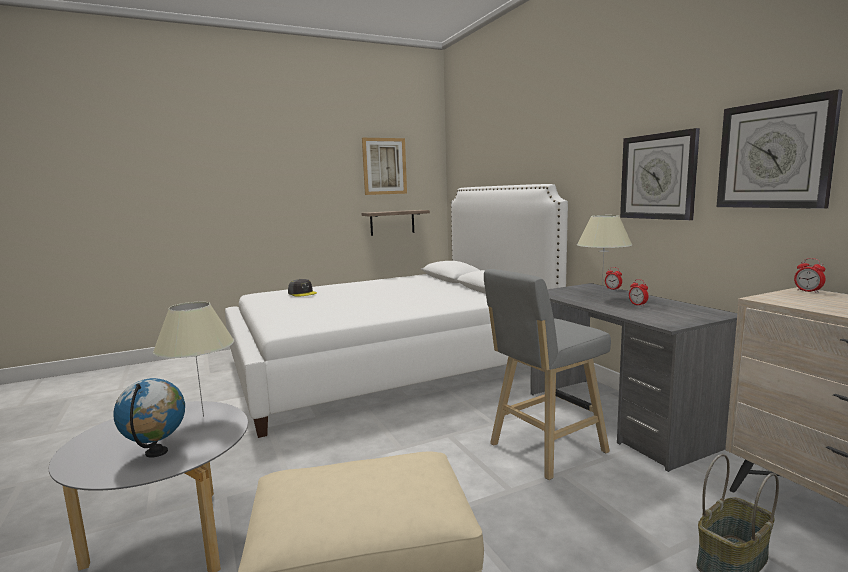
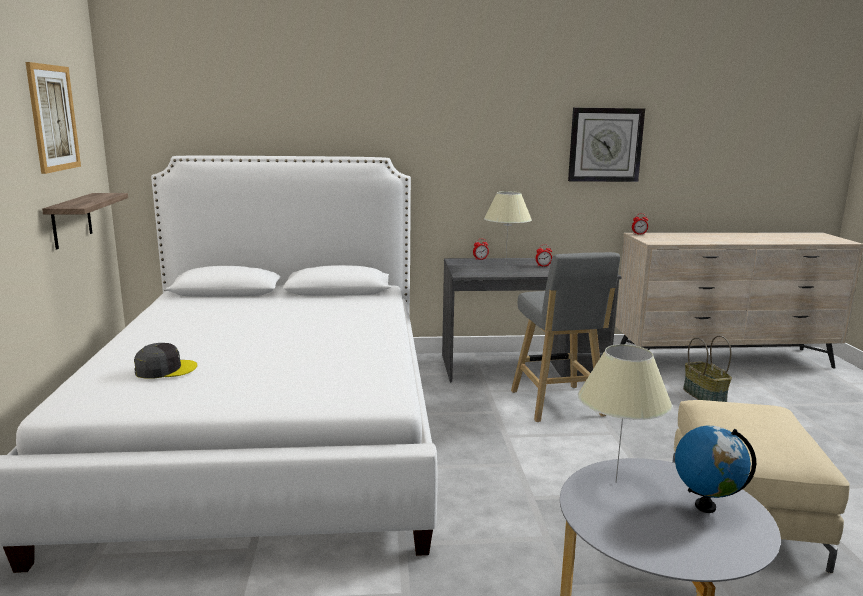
camera: 70 degrees left, 5 degrees up
wall clock [620,128,700,220] -> none

